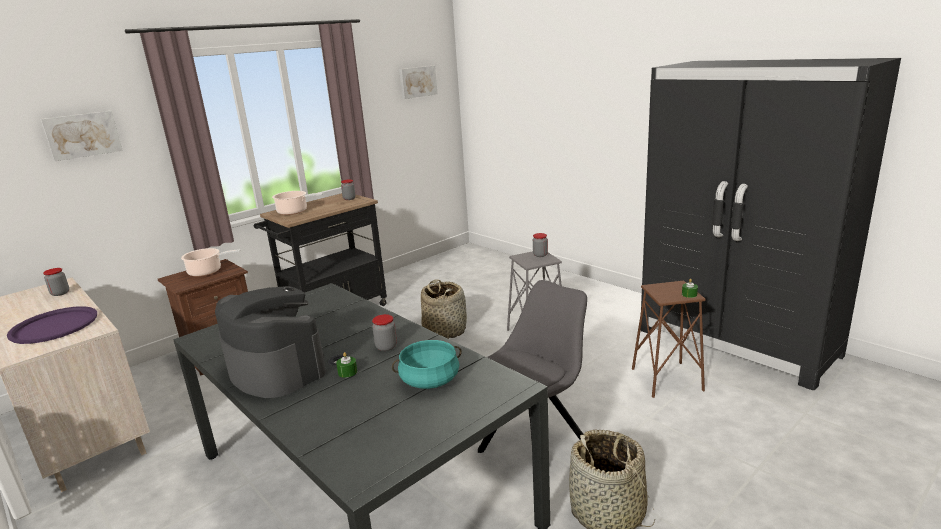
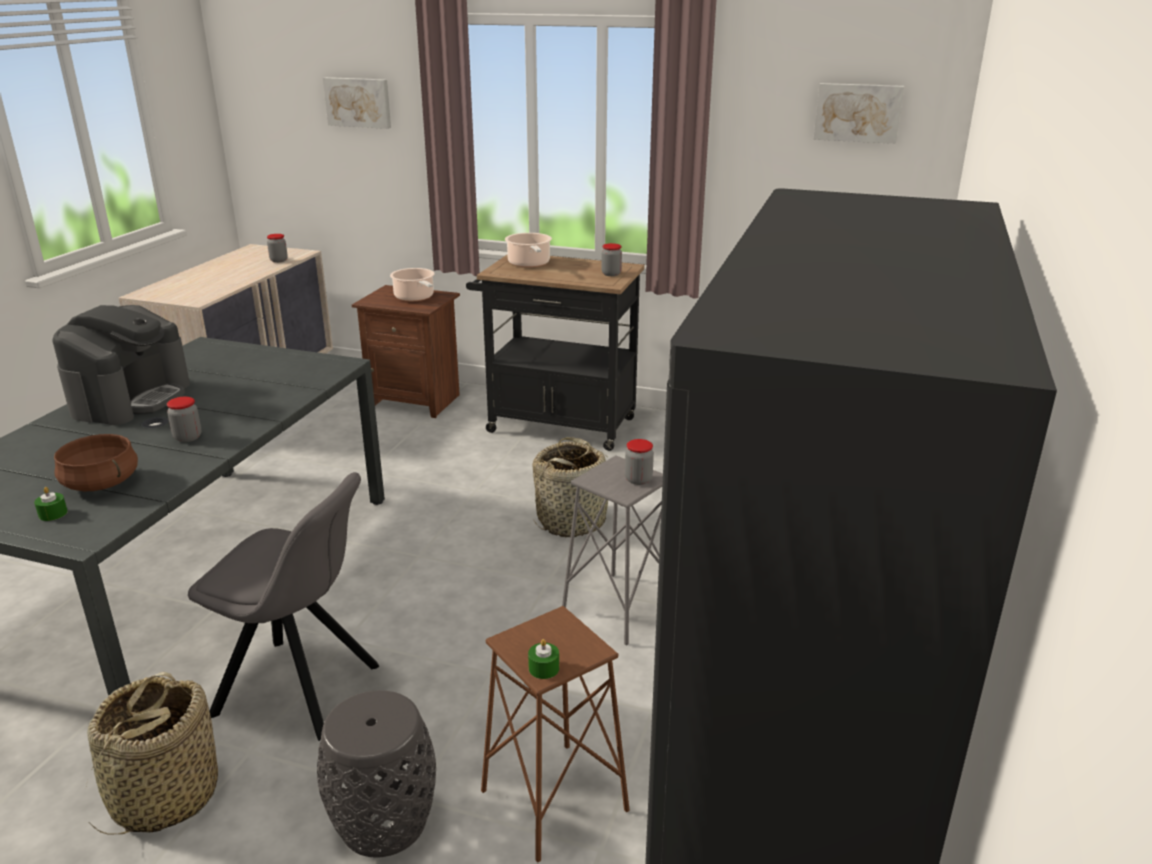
camera: 60 degrees right, 5 degrees up
purple tray [7,306,97,344] -> none
green candle [336,352,357,378] -> green candle moved to [34,487,68,521]
turquoise cooking pot [392,340,462,389] -> brown cooking pot [54,434,138,491]
none -> grey stool [317,690,436,858]

